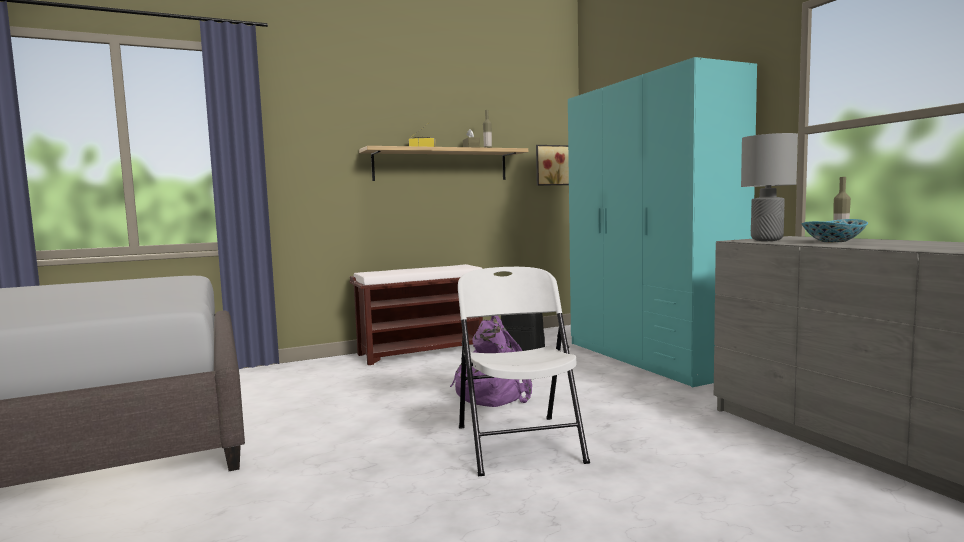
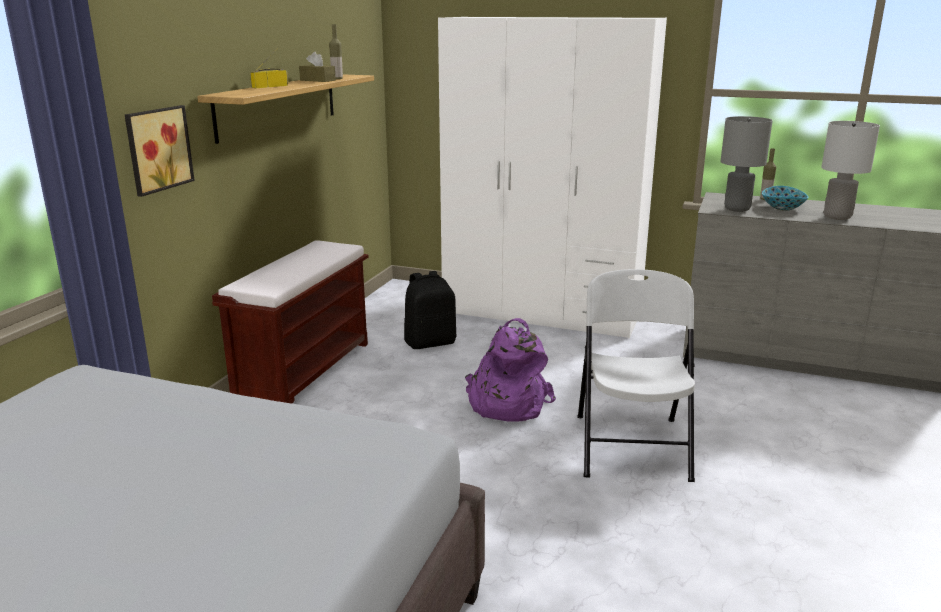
camera: 45 degrees left, 15 degrees up
white chair [458,267,590,477] -> white chair turned 60 degrees clockwise [577,269,695,482]
picture [536,145,569,186] -> picture moved to [125,105,195,197]
turquoise wardrobe [568,57,757,387] -> white wardrobe [438,17,667,338]
none -> grey table lamp [821,121,880,220]

